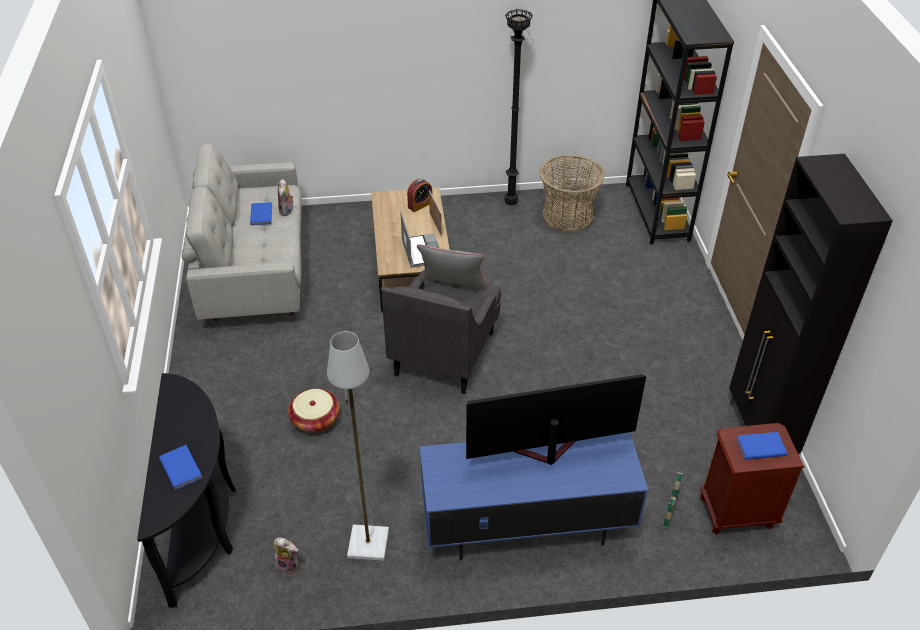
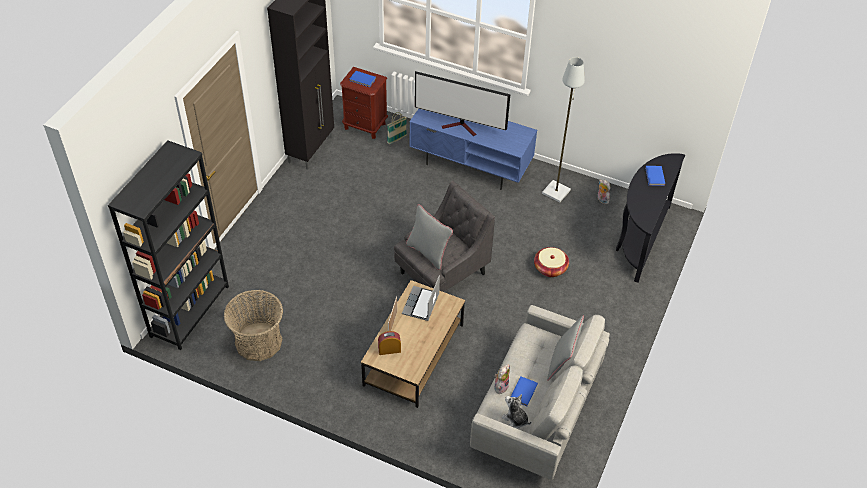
camera: 150 degrees left, 5 degrees up
black floor lamp [504,9,533,205] -> none
none -> plush toy [502,394,531,429]
none -> grey pillow [547,315,584,381]

